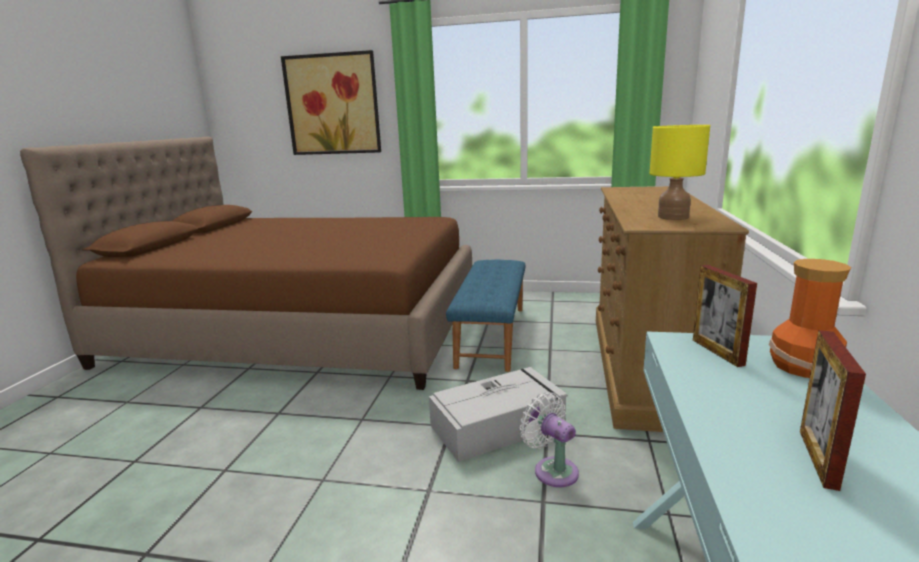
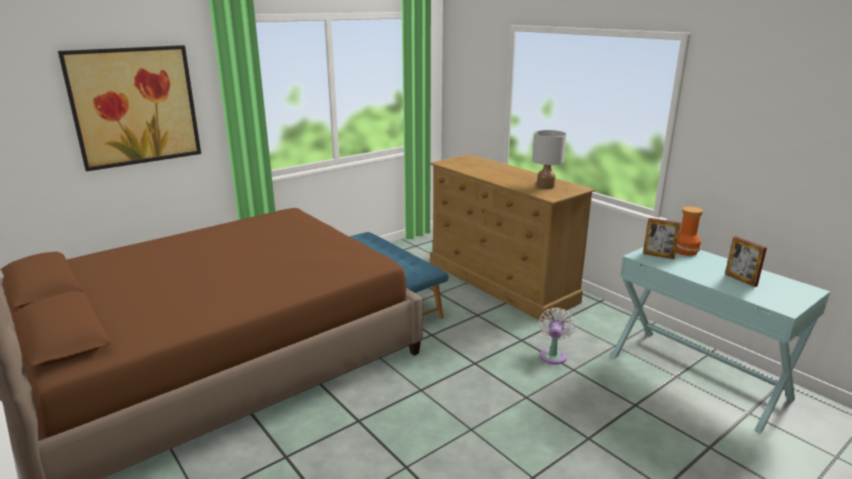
camera: 50 degrees left, 5 degrees up
grey storage box [429,367,567,462] -> none
white fan [520,392,579,487] -> white fan turned 105 degrees clockwise [539,308,576,365]
yellow table lamp [650,125,710,220] -> grey table lamp [532,130,566,189]

